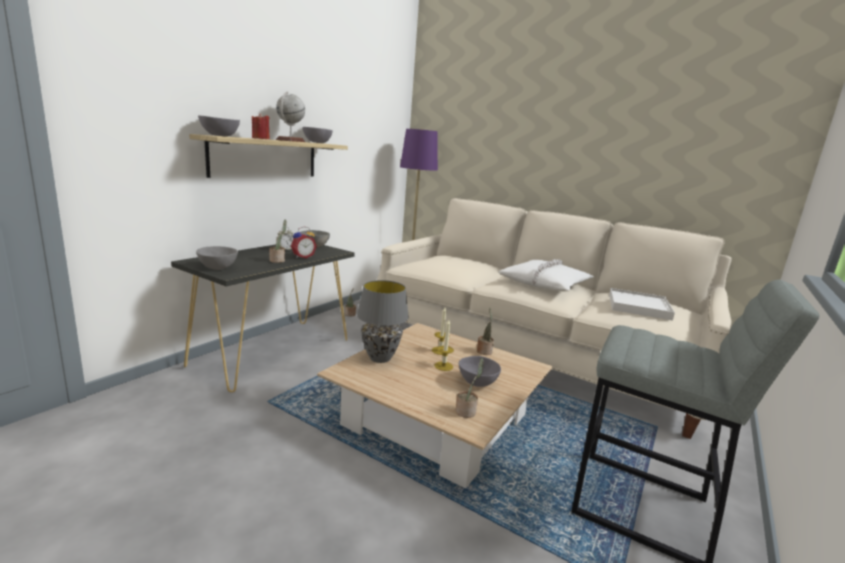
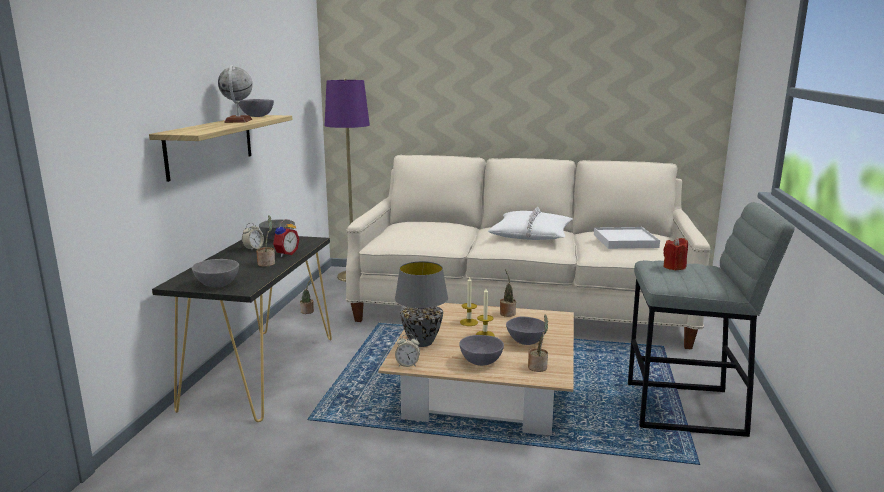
camera: 20 degrees left, 0 degrees up
grey bowl [198,115,240,136] -> grey bowl moved to [459,335,504,366]
red candle [252,113,270,139] -> red candle moved to [663,237,688,270]
none -> alarm clock [395,334,420,367]

